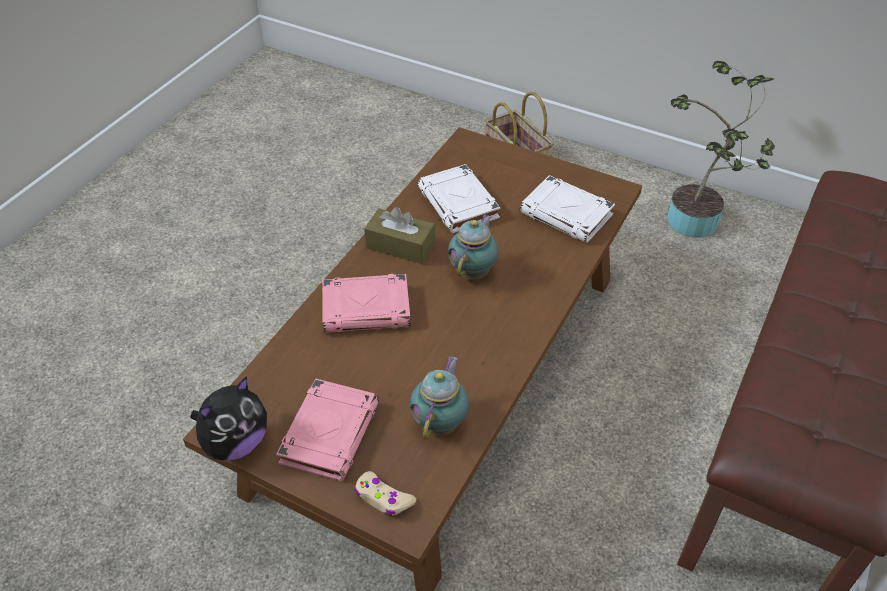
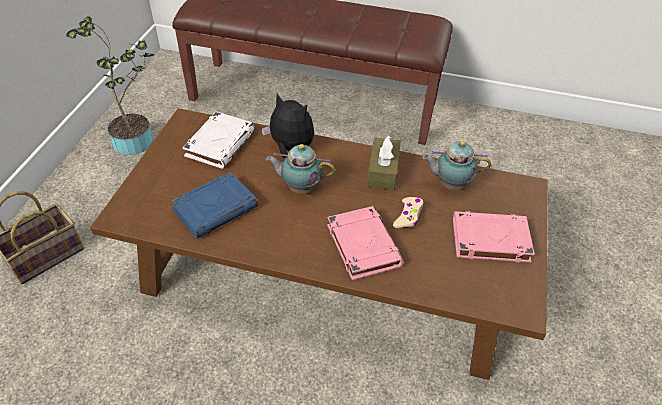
camera: 105 degrees left, 0 degrees up
plush toy [190,376,267,461] -> plush toy moved to [261,94,314,158]
beige game controller [354,471,416,516] -> beige game controller moved to [393,197,424,228]
brown tissue box [364,207,435,264] -> brown tissue box moved to [367,135,401,191]
white book [418,164,500,233] -> blue book [170,172,258,239]

